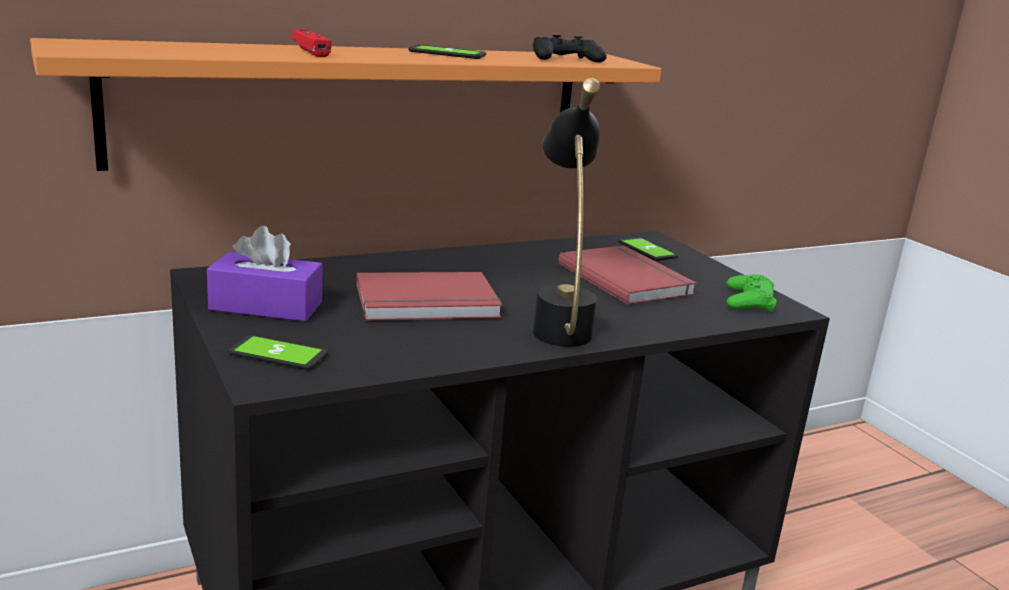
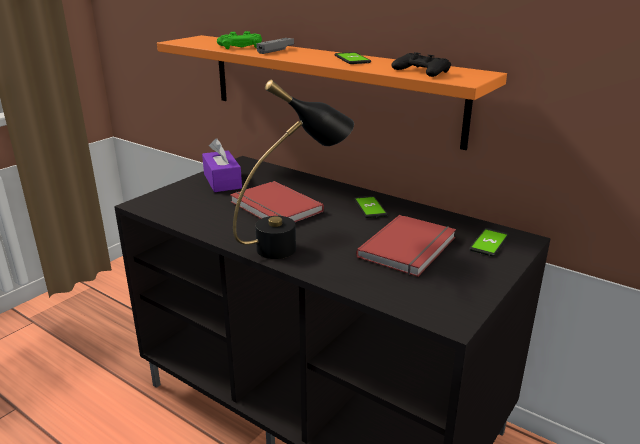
camera: 65 degrees right, 5 degrees up
phone [228,335,328,370] -> phone moved to [354,196,388,218]
red game controller [292,29,331,57] -> grey game controller [256,38,294,54]
green game controller [726,274,777,313] -> green game controller moved to [217,31,262,49]

